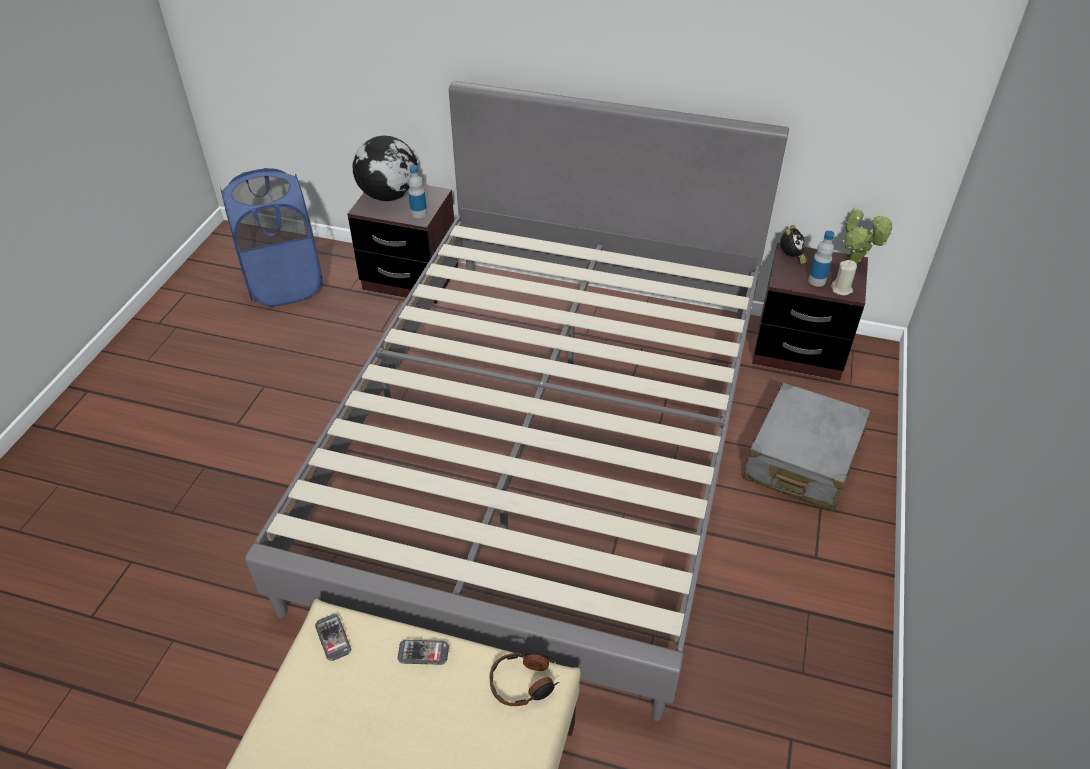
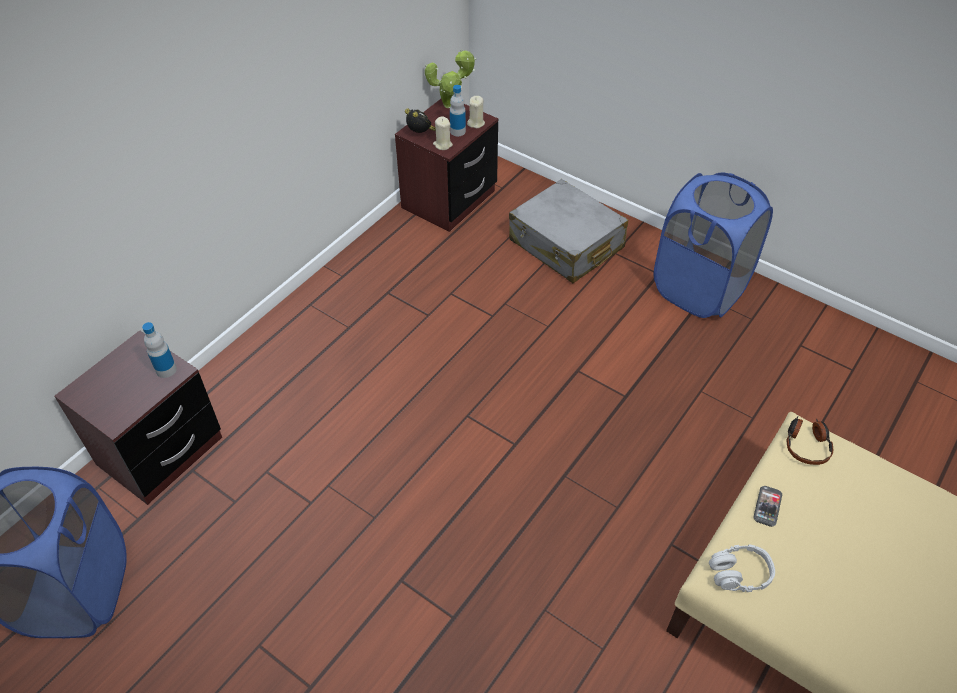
camera: 70 degrees left, 5 degrees up
grey bed [245,81,789,721] -> none
phone [315,614,351,661] -> grey headphones [709,544,775,592]
globe [353,136,418,201] -> none
none -> beige candle [433,116,453,150]
none -> blue laundry basket [654,173,773,318]

